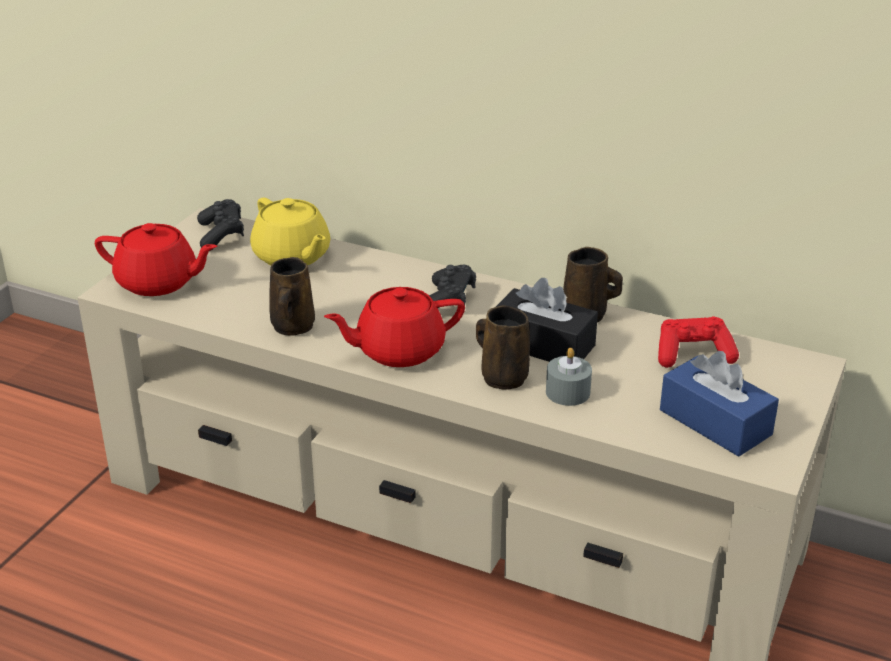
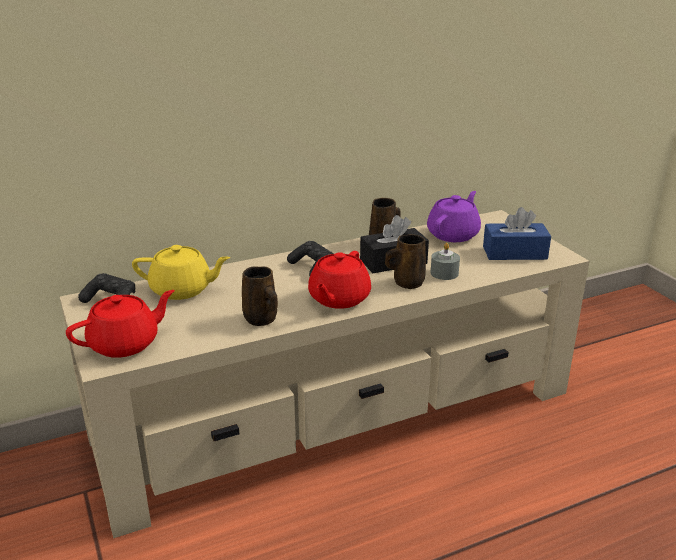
camera: 50 degrees left, 5 degrees down
red game controller [658,316,739,368] -> purple teapot [427,191,481,242]

